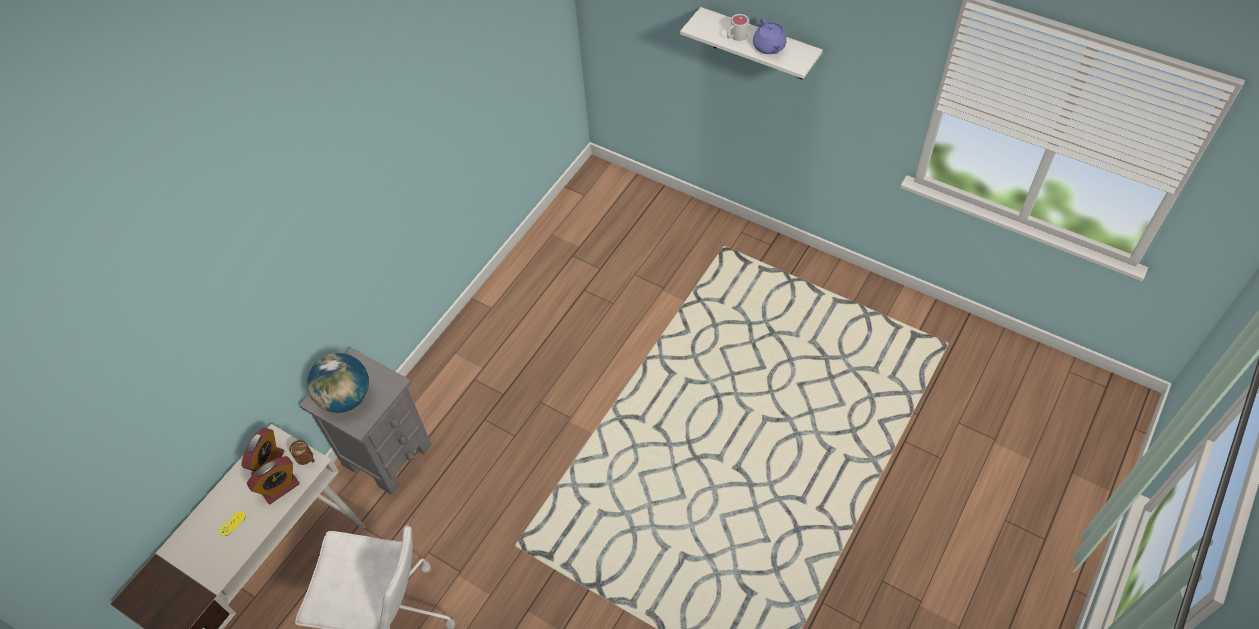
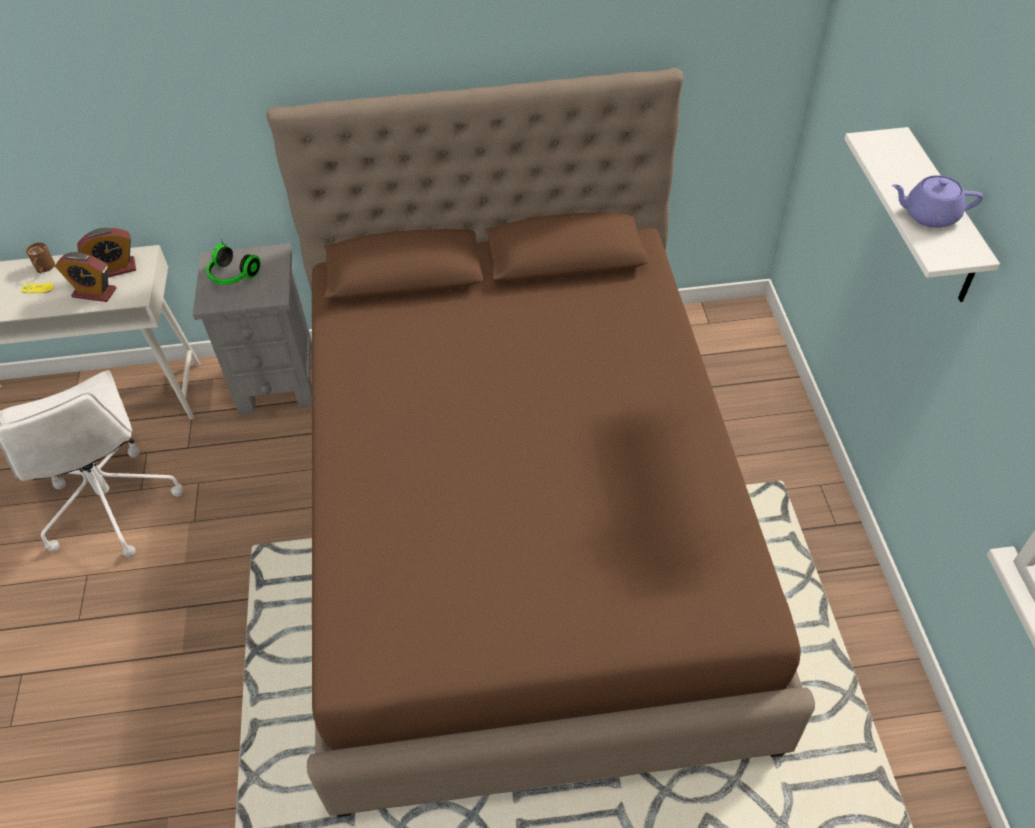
camera: 50 degrees right, 5 degrees down
brown mug [289,440,315,465] -> brown mug moved to [26,242,55,273]
globe [307,353,369,413] -> headphones [206,239,261,285]
white mug [727,14,749,41] -> none
purple teapot [753,18,786,54] -> purple teapot turned 60 degrees clockwise [892,175,983,228]
none -> brown bed [266,68,815,817]

